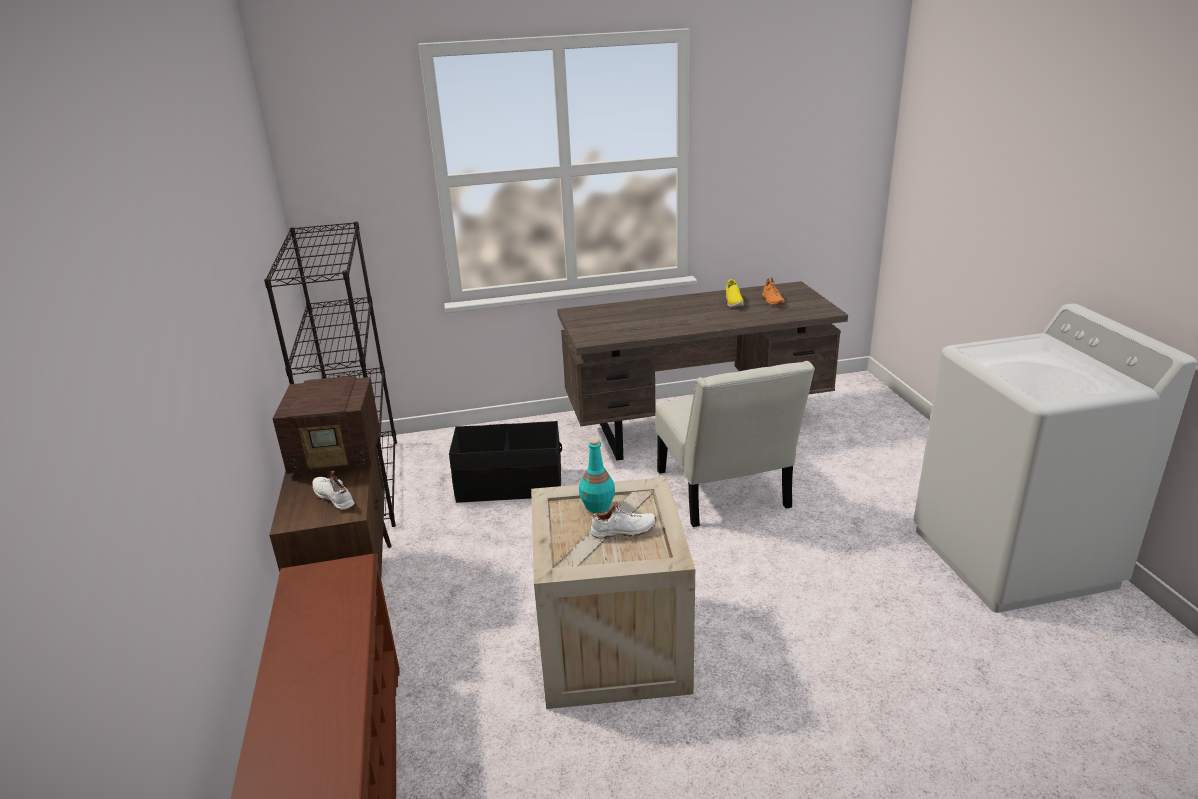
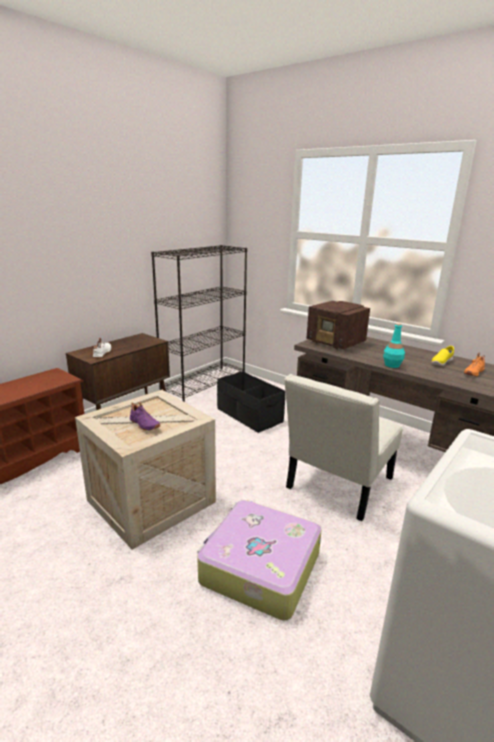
camera: 50 degrees right, 5 degrees down
radio [273,376,380,475] -> radio moved to [306,301,370,350]
turquoise bottle [579,438,615,513] -> turquoise bottle moved to [383,323,405,368]
white shoe [589,502,656,539] -> purple shoe [130,402,160,431]
none -> suitcase [197,500,322,621]

